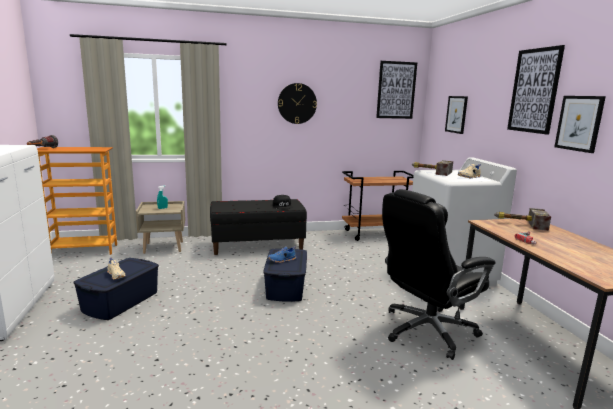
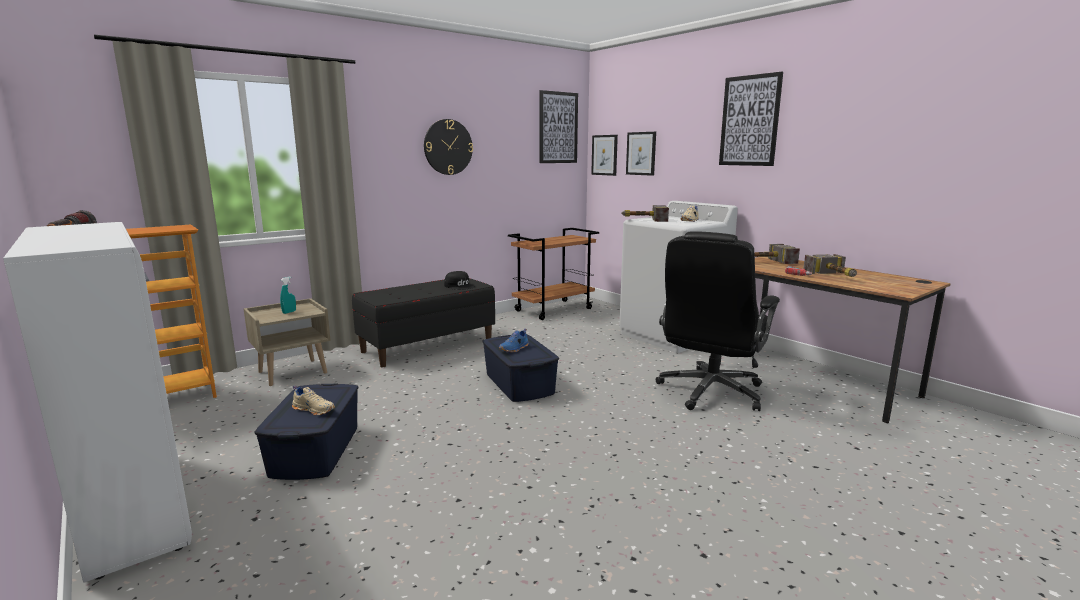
camera: 25 degrees left, 0 degrees up
picture [554,96,606,153] -> picture moved to [591,135,618,176]
none -> hammer [803,254,857,277]

